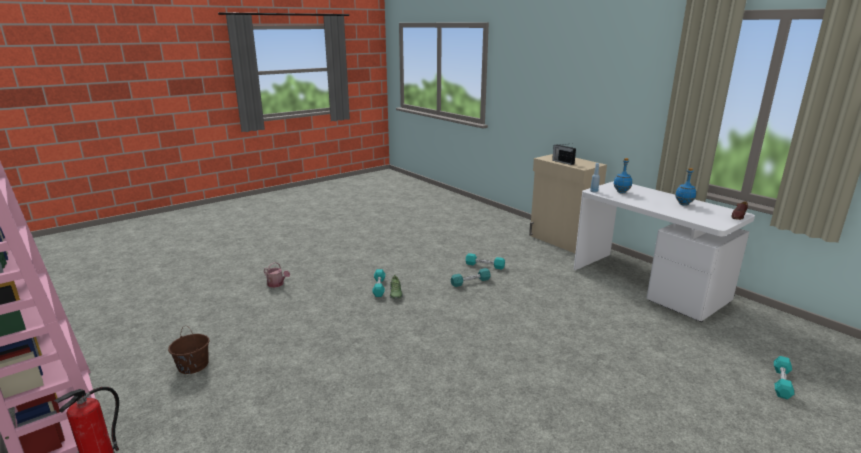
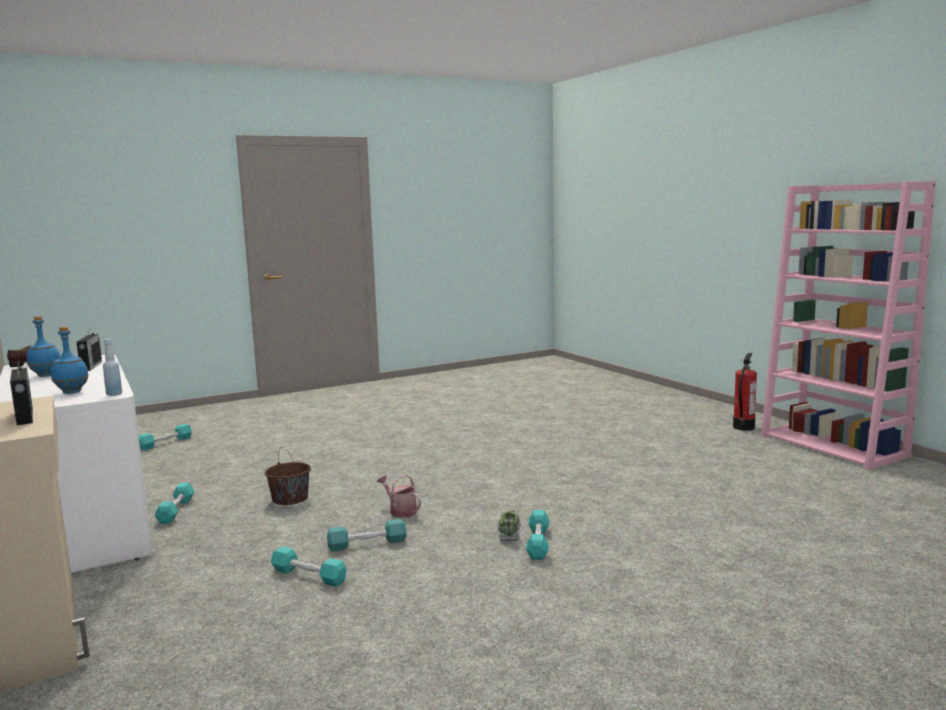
camera: 170 degrees left, 10 degrees down
brown bucket [168,326,209,374] -> brown bucket moved to [264,447,311,505]
watering can [264,262,290,288] -> watering can moved to [377,474,421,518]
none -> radio [76,328,102,371]
none -> turquoise dumbbell [154,483,195,524]

